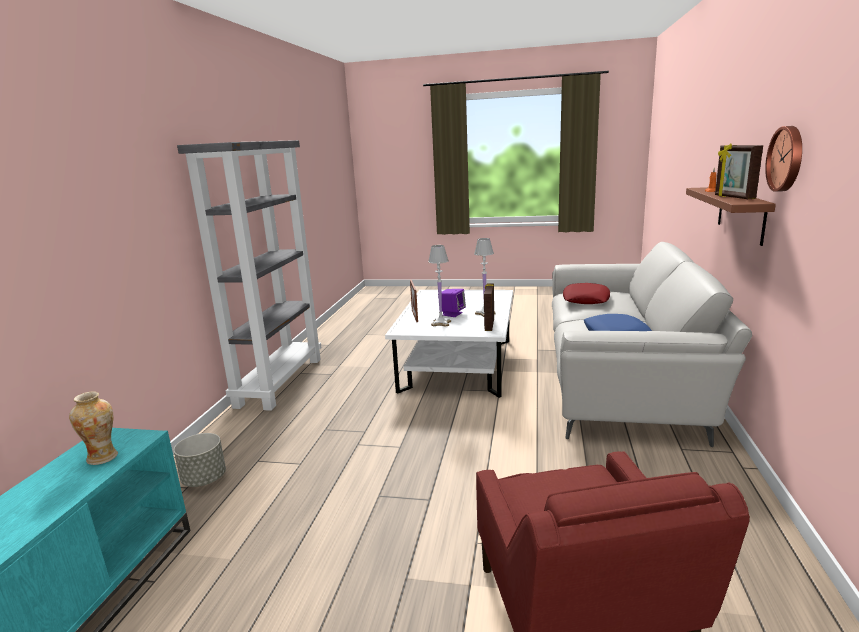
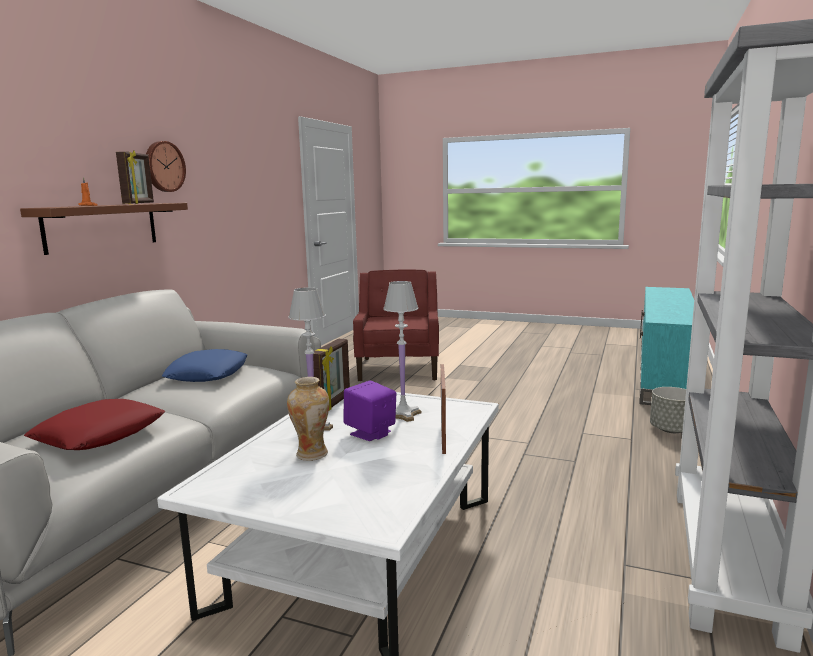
camera: 170 degrees left, 5 degrees down
vase [69,391,118,465] -> vase moved to [287,377,329,461]

